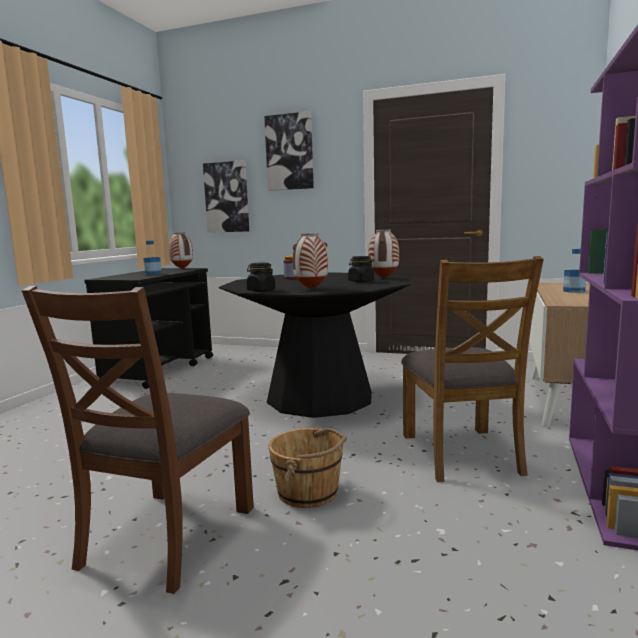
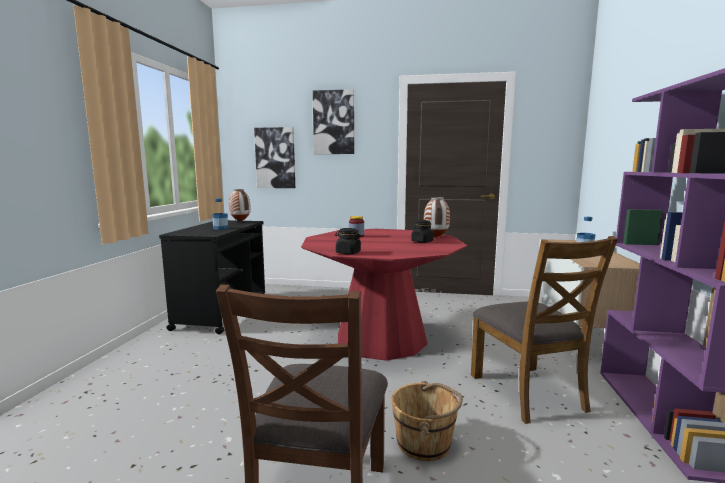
camera: 10 degrees left, 0 degrees up
black dining table [219,272,411,418] -> red dining table [301,229,467,361]
vase [293,233,329,289] -> none

